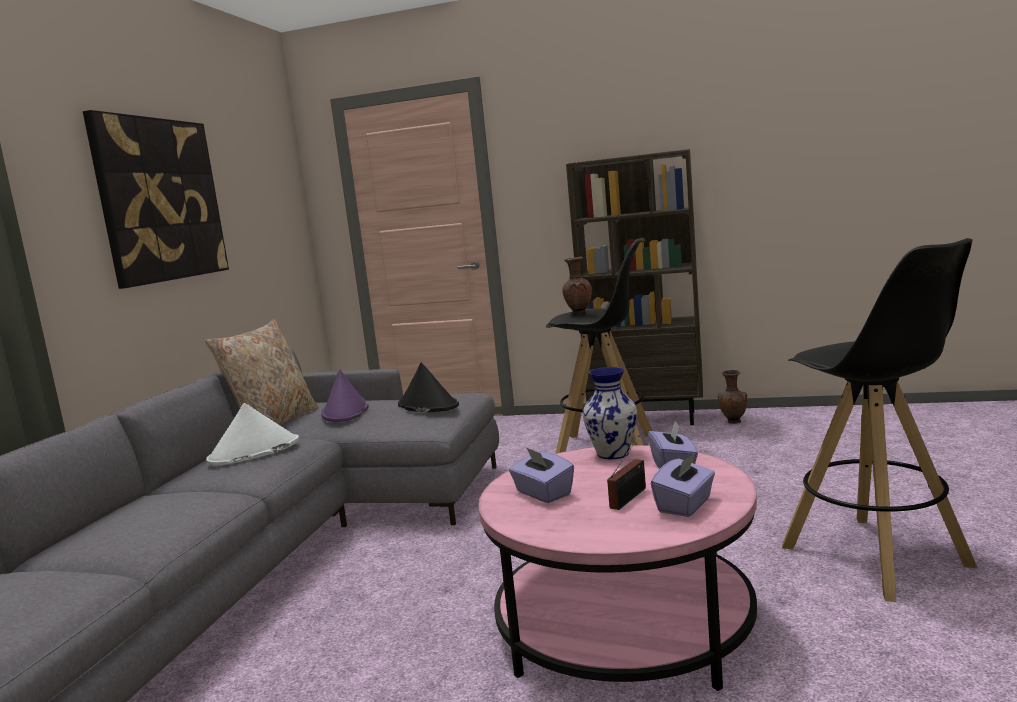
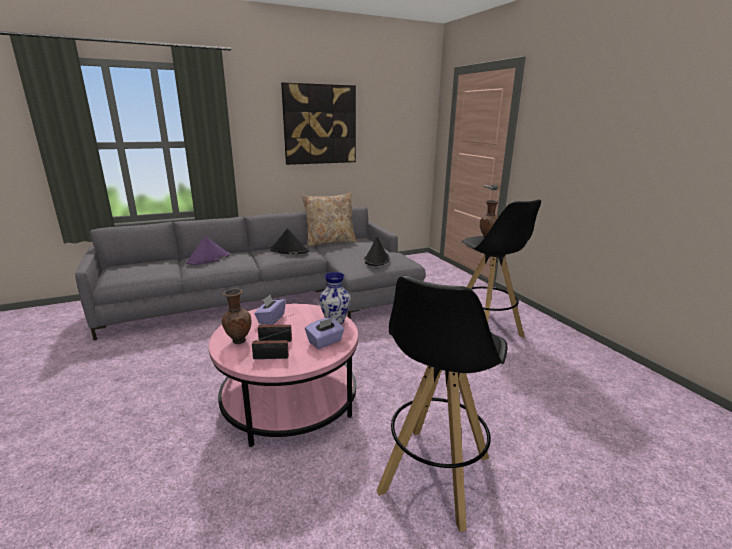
camera: 50 degrees right, 10 degrees up
white hat [206,403,299,465] -> black hat [270,229,309,254]
purple hat [321,369,369,422] -> purple hat moved to [186,236,230,265]
brown bookcase [566,149,703,425] -> none
purple tissue box [651,452,715,517] -> radio [252,329,291,359]
brown vase [718,370,747,424] -> brown vase moved to [222,288,251,344]

